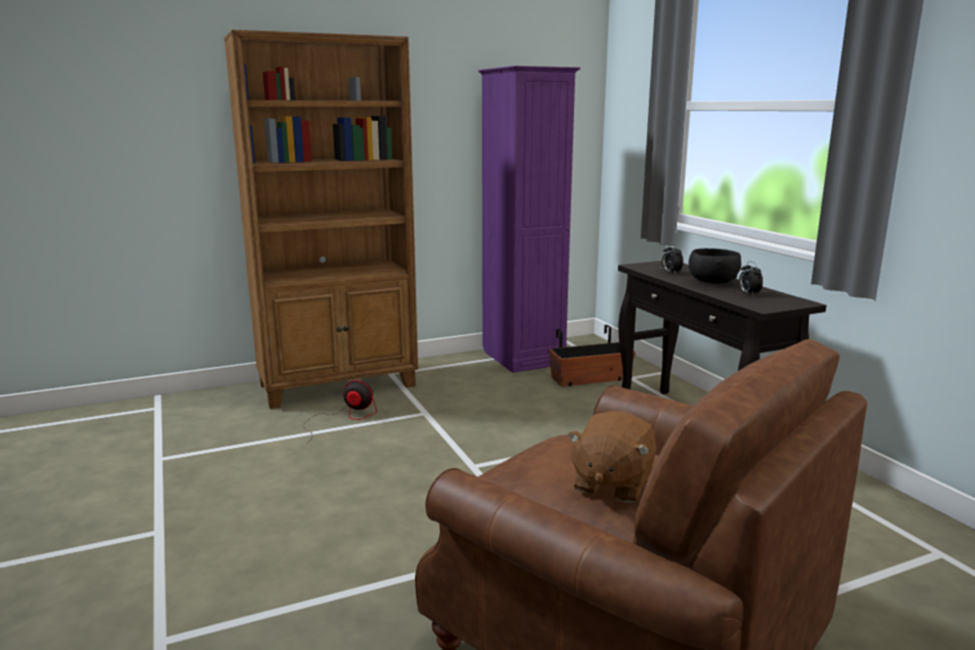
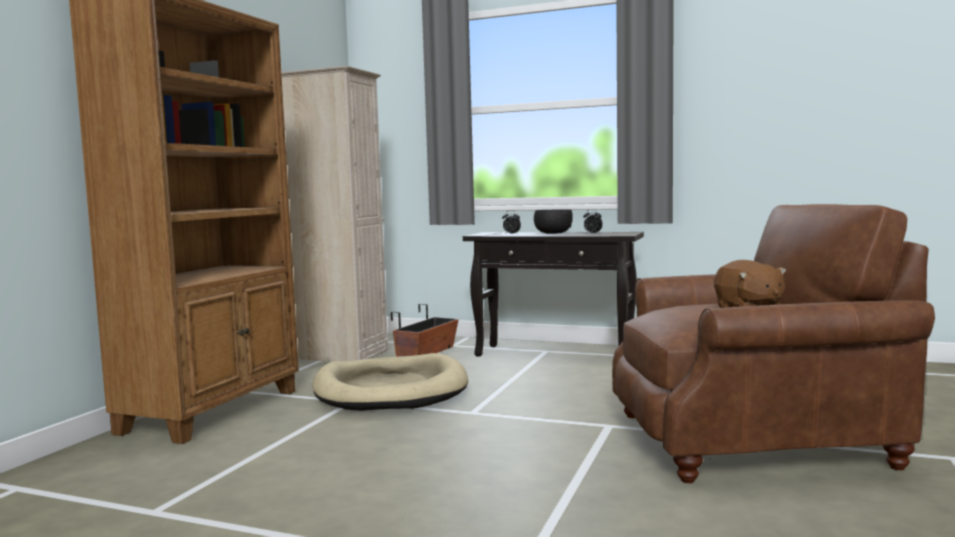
camera: 45 degrees left, 10 degrees down
fan [303,380,377,443] -> none
purple cabinet [478,66,581,373] -> beige cabinet [281,66,388,362]
none -> beige dog bed [313,353,468,411]

